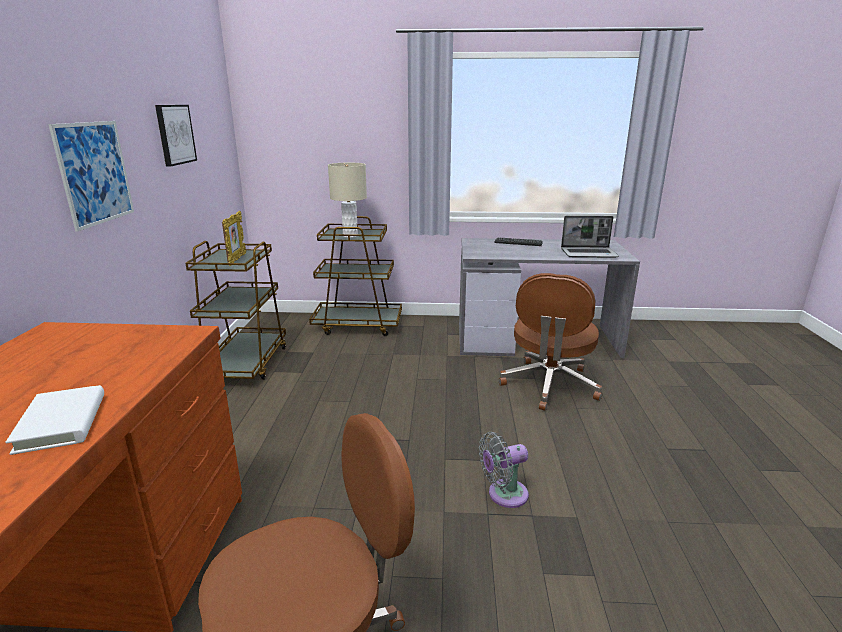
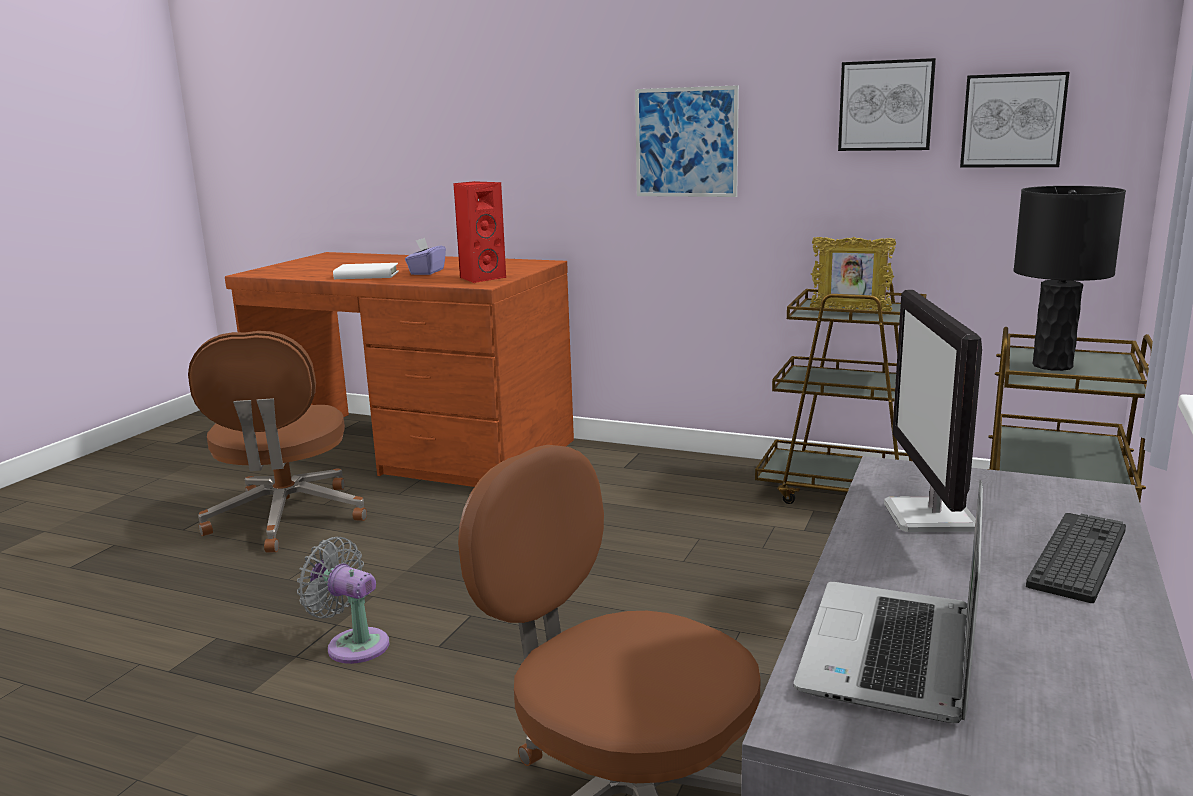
camera: 110 degrees right, 5 degrees down
beige table lamp [328,163,367,238] -> black table lamp [1014,186,1126,371]
grey fan [479,432,529,508] -> grey fan turned 60 degrees counterclockwise [297,537,389,664]
none -> purple tissue box [405,237,446,275]
none -> red speaker [453,181,507,283]
none -> monitor [884,290,982,532]
none -> picture [960,72,1069,167]

